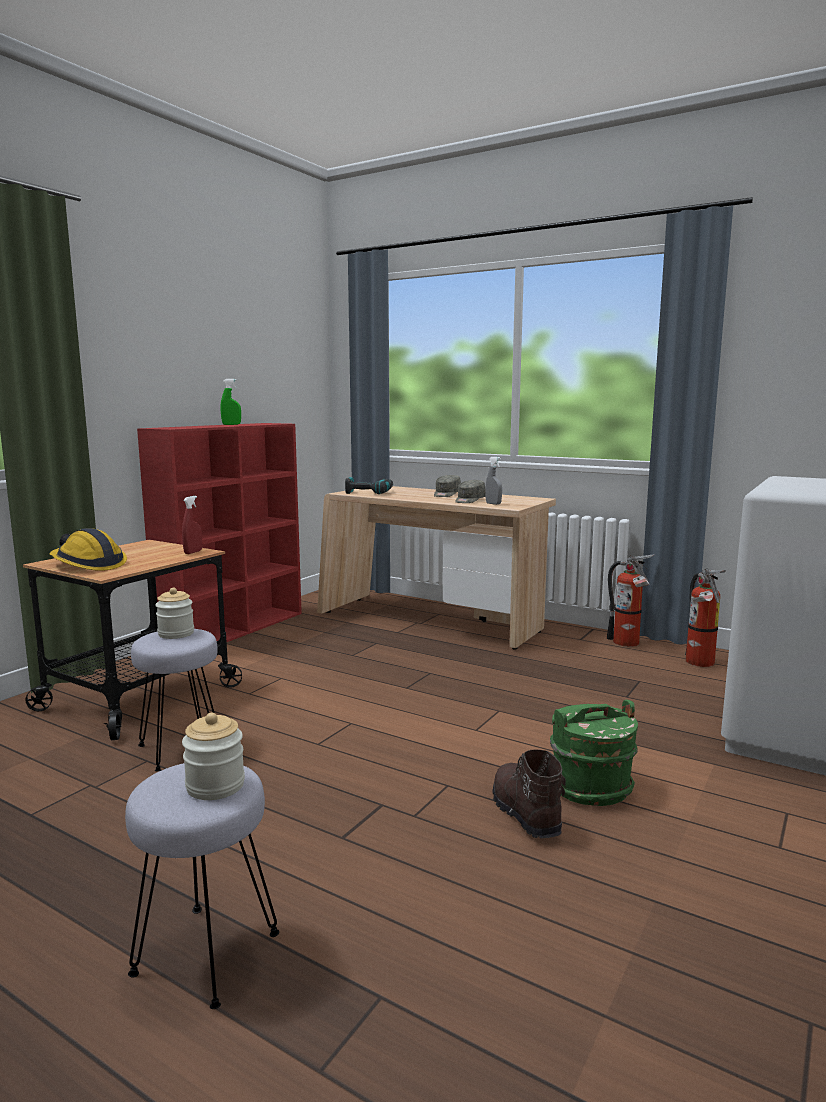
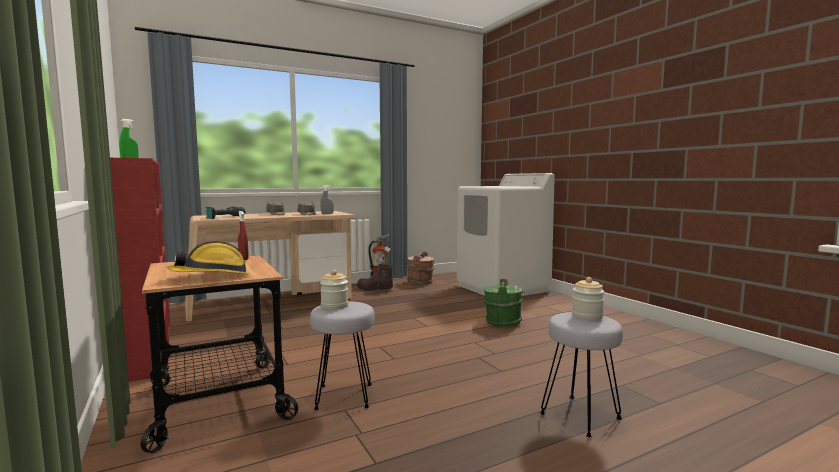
camera: 60 degrees left, 5 degrees down
brown boot [492,749,566,838] -> brown boot moved to [357,264,393,291]
fire extinguisher [685,569,726,667] -> brown bucket [407,251,434,285]

